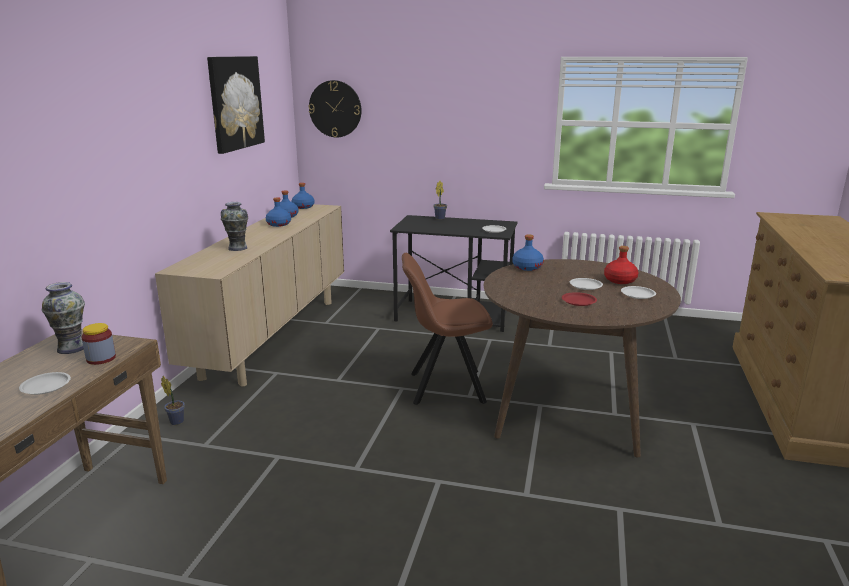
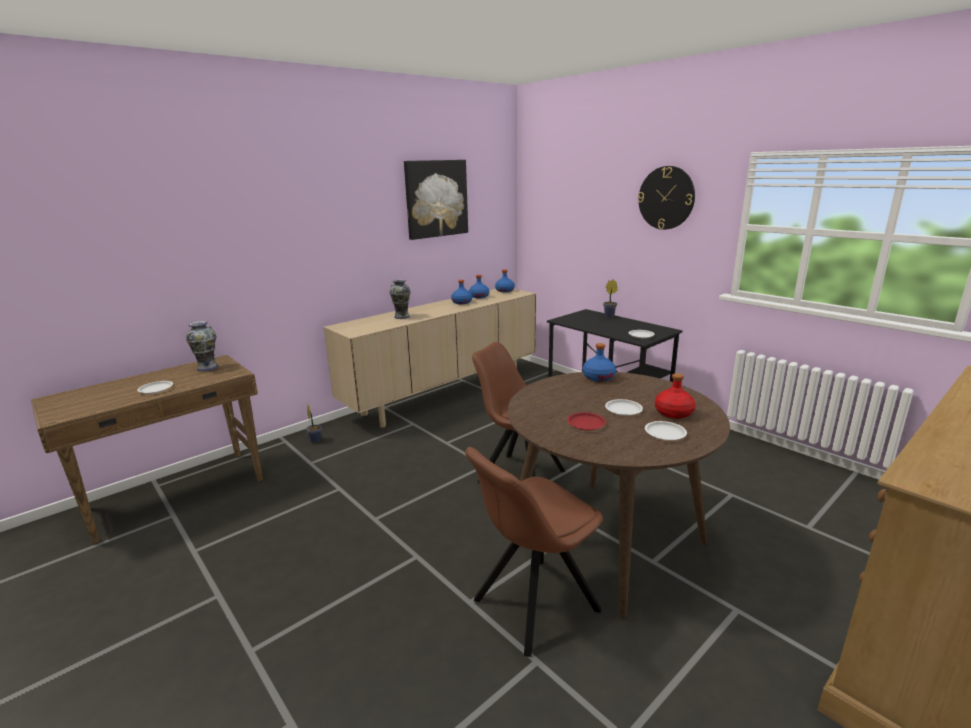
camera: 35 degrees right, 0 degrees up
jar [81,323,116,365] -> none
wall clock [308,80,362,138] -> wall clock moved to [638,166,695,230]
none -> brown chair [465,447,603,657]

